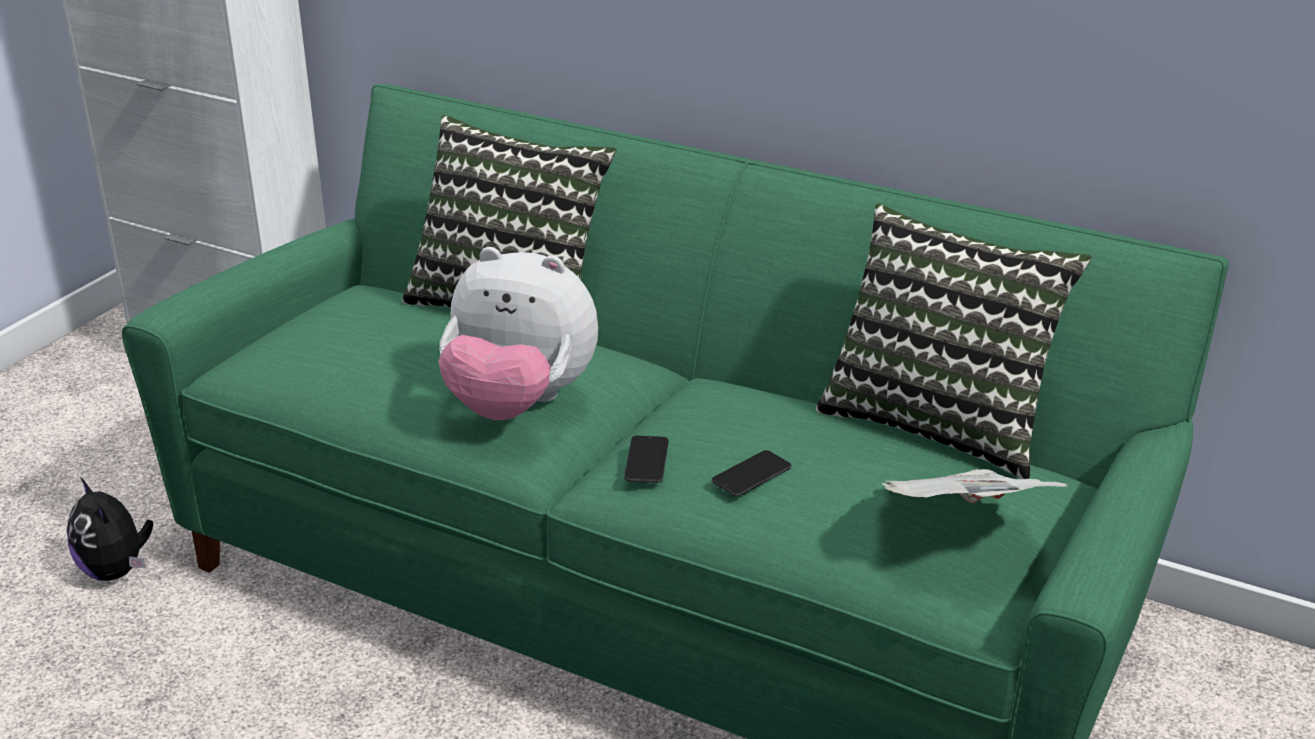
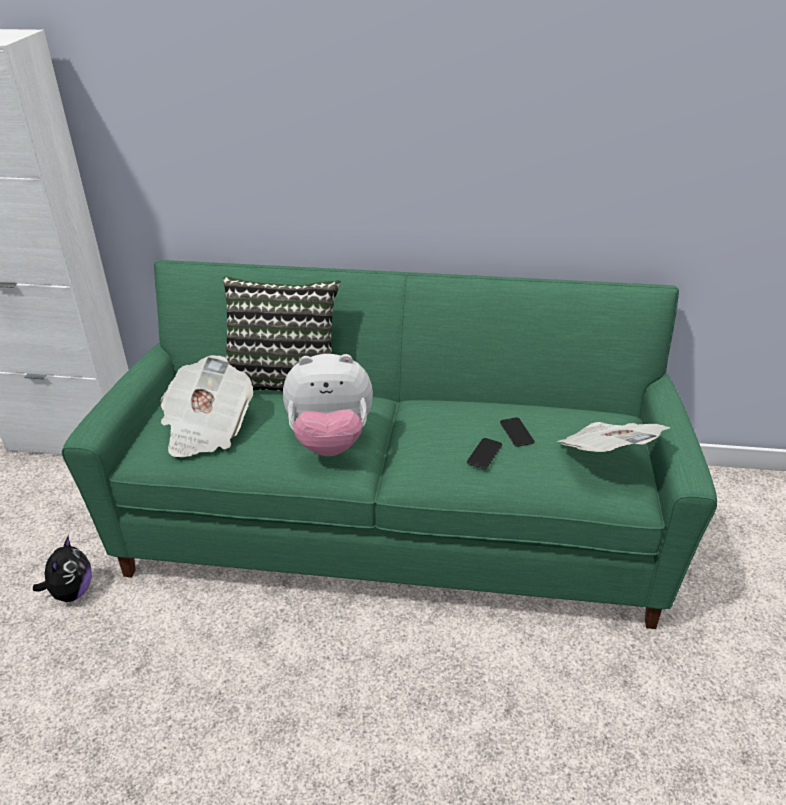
camera: 20 degrees left, 5 degrees up
plush toy [67,477,153,581] -> plush toy turned 120 degrees counterclockwise [33,536,92,602]
phone [624,435,669,483] -> phone moved to [500,417,535,447]
pillow [816,204,1092,479] -> none
none -> newspaper [160,355,253,457]

